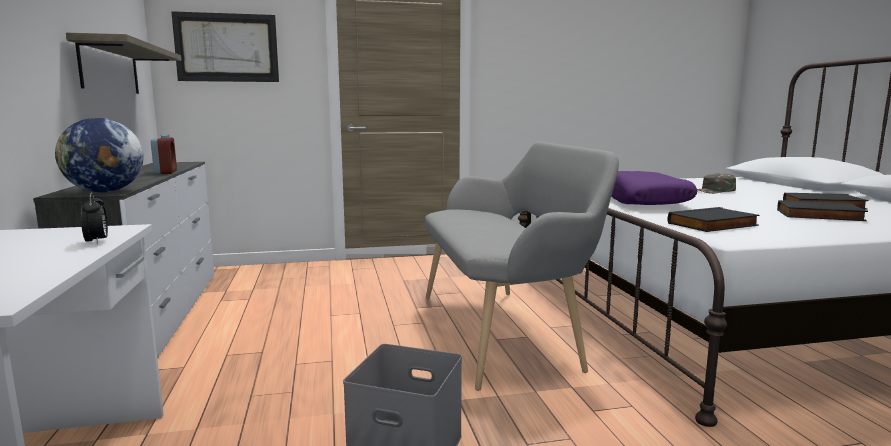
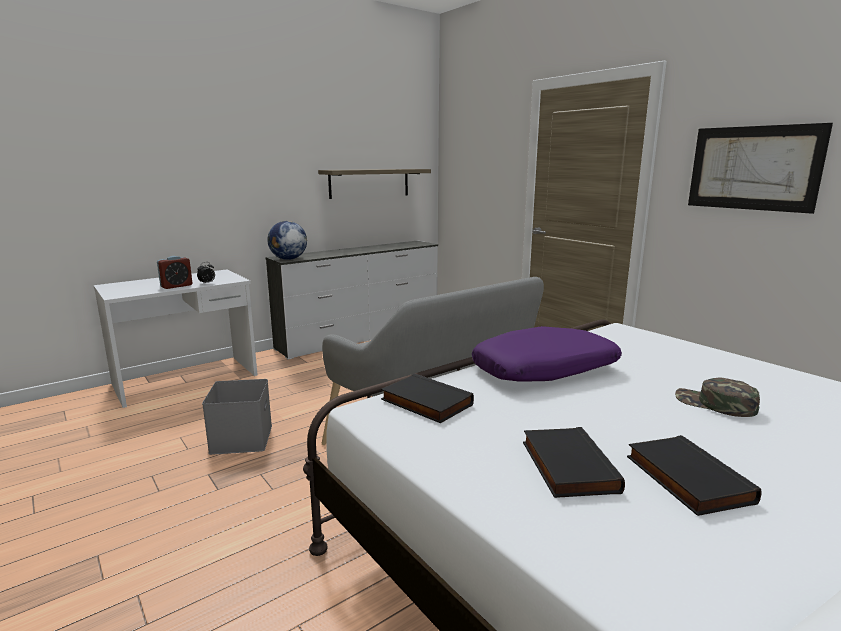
camera: 65 degrees right, 5 degrees up
alarm clock [151,134,177,174] -> alarm clock moved to [157,256,192,289]
picture [171,11,279,82] -> picture moved to [688,123,833,214]

